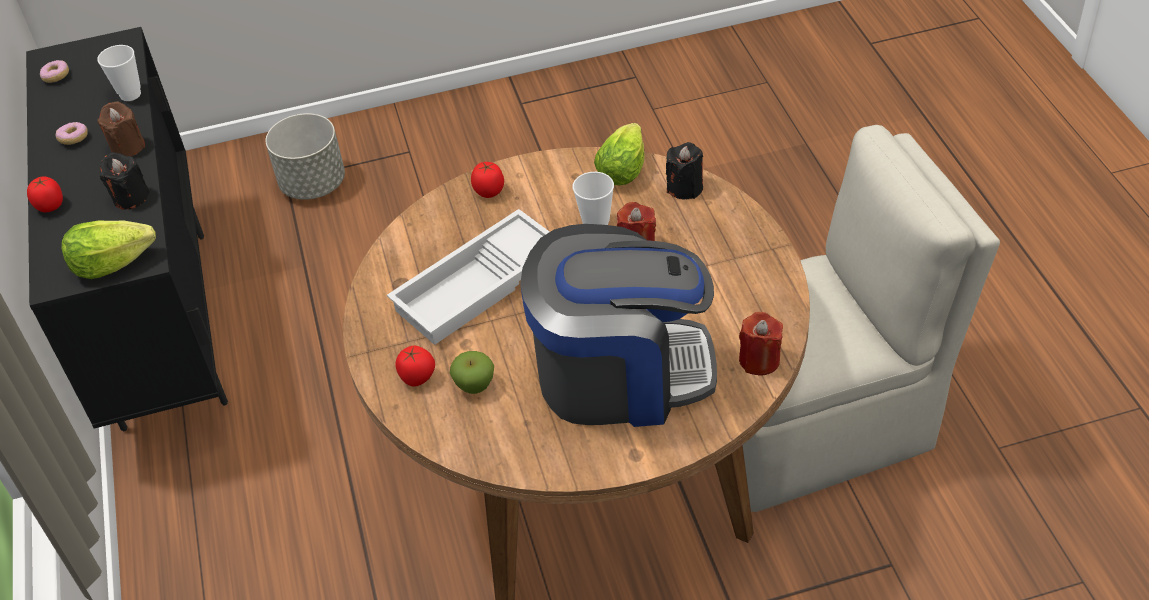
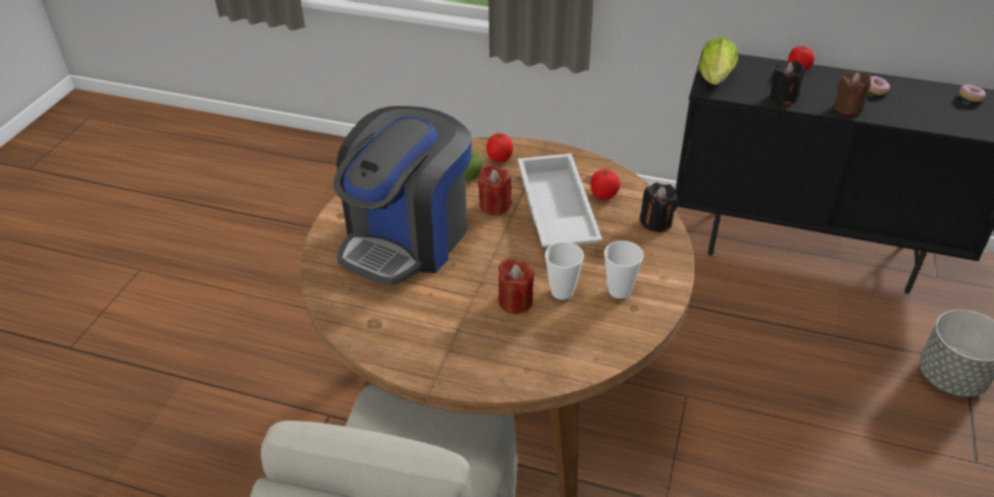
camera: 120 degrees right, 5 degrees down
cup [97,45,141,101] -> cup moved to [604,241,644,299]
tomato [471,162,504,198] -> tomato moved to [590,169,620,200]
lettuce [594,123,644,185] -> none
black candle [666,142,703,200] -> black candle moved to [639,183,678,232]
red candle [739,312,783,376] -> red candle moved to [478,164,512,215]

